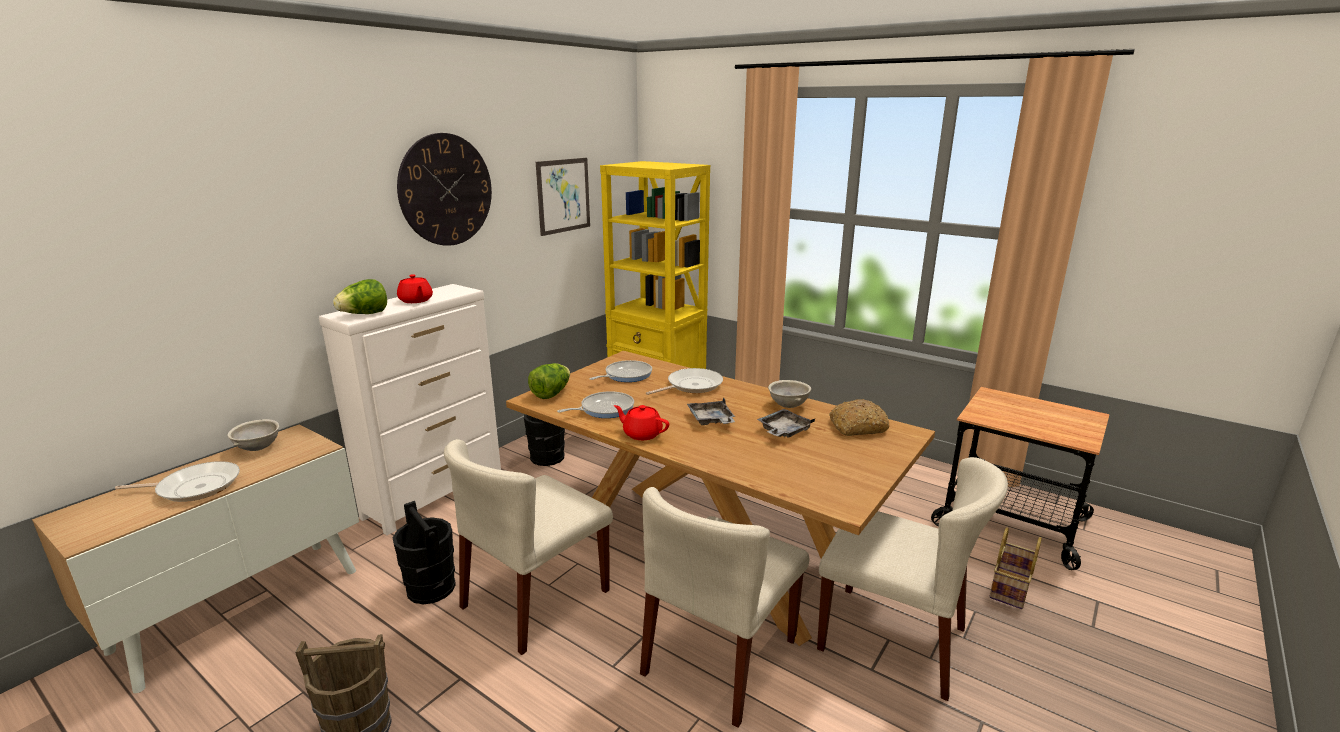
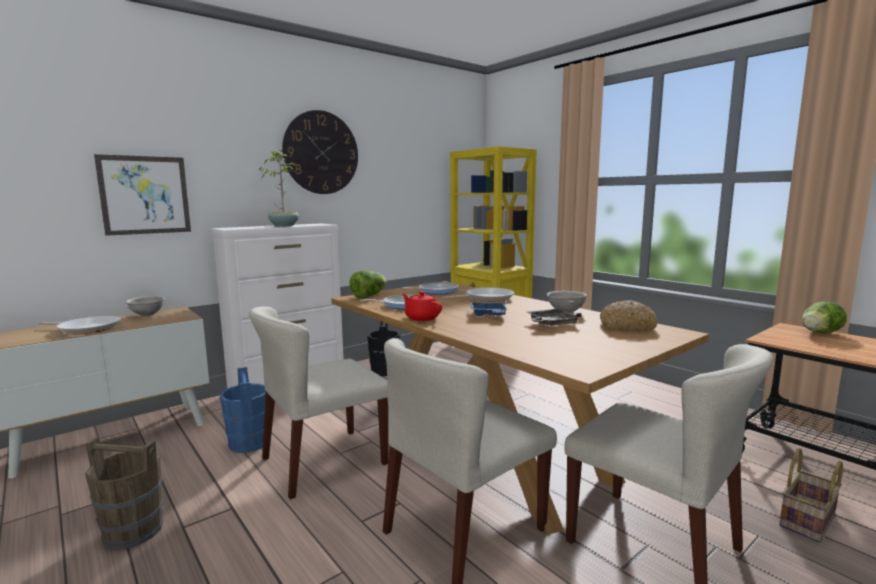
camera: 15 degrees right, 10 degrees down
lettuce [333,279,387,314] -> lettuce moved to [802,301,847,333]
black bucket [393,501,456,605] -> blue bucket [220,367,266,453]
red teapot [397,274,433,303] -> potted plant [259,150,299,227]
picture [536,158,590,236] -> picture moved to [94,154,191,236]
grey tray [687,398,735,425] -> blue tray [470,300,507,316]

